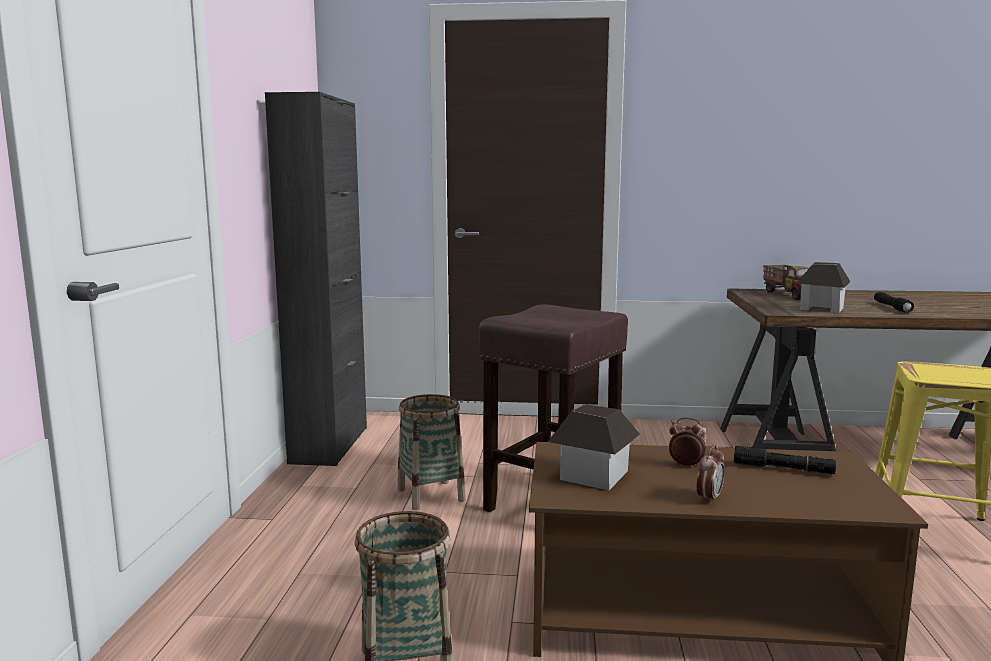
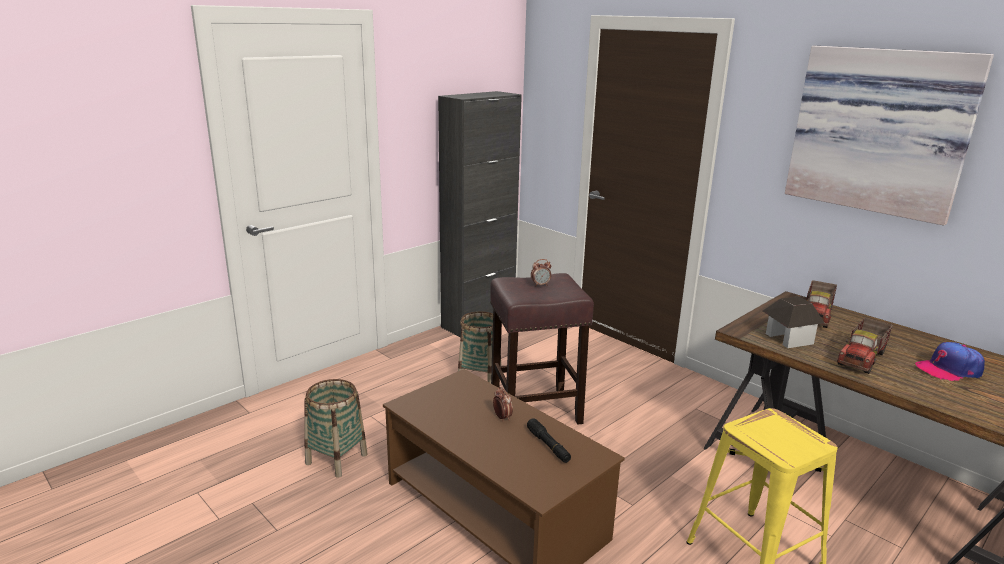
camera: 40 degrees right, 10 degrees up
toy house [548,404,641,490] -> none
alarm clock [697,445,725,504] -> alarm clock moved to [531,259,551,287]
black flashlight [874,292,914,313] -> toy truck [837,318,893,374]
none -> picture [785,46,994,226]
none -> cap [915,342,985,381]

